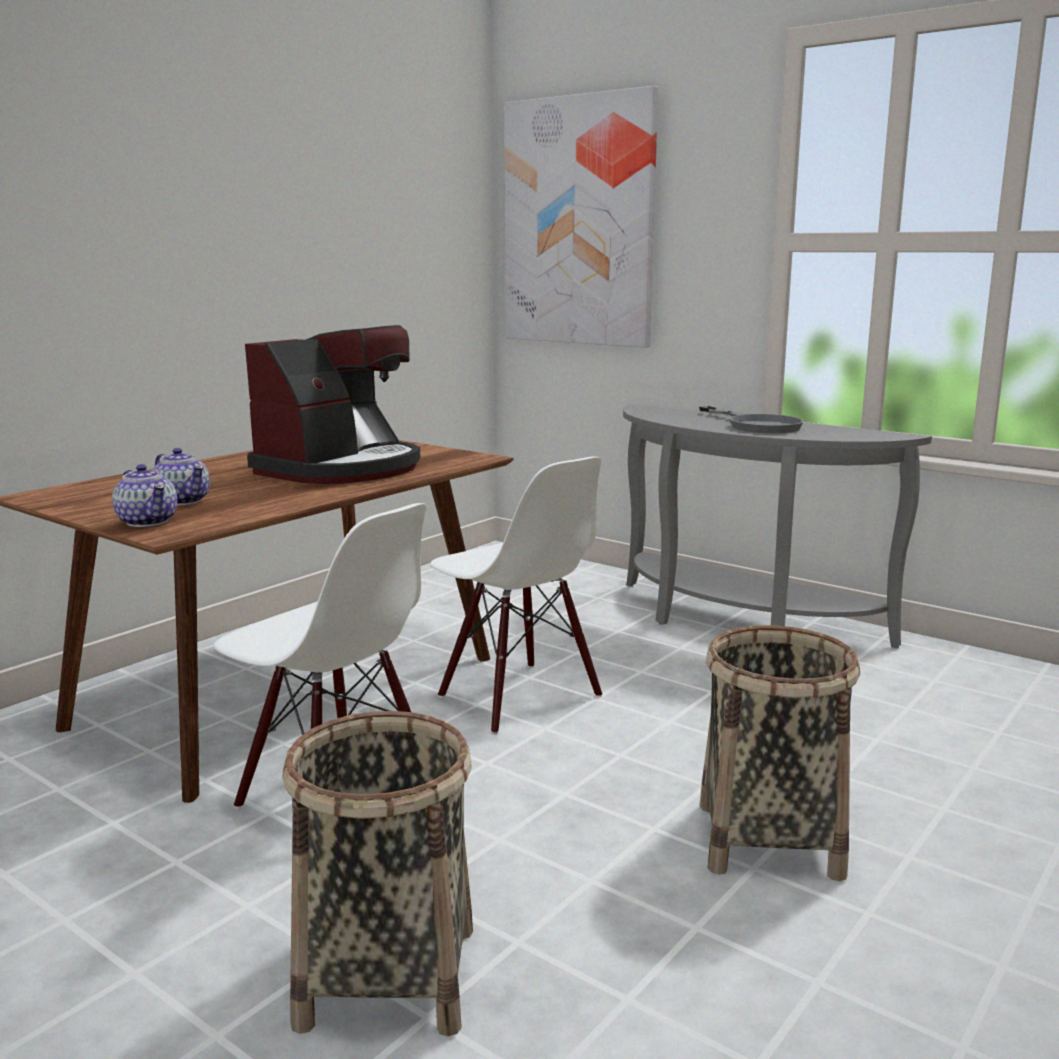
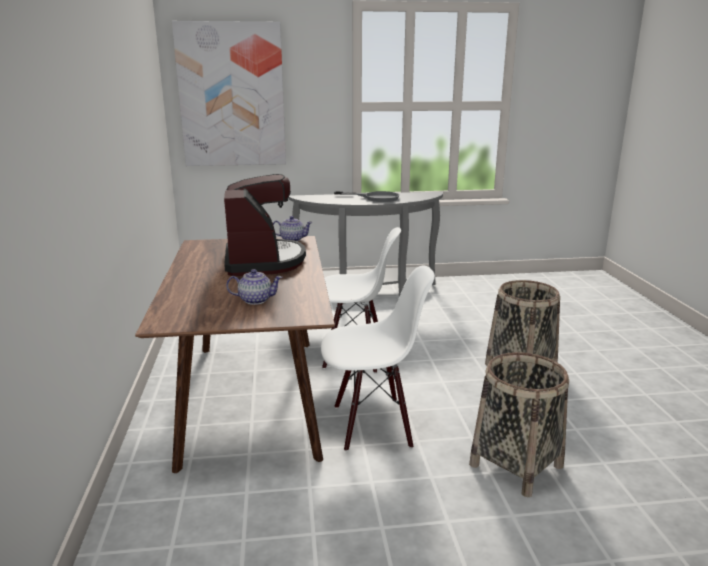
camera: 45 degrees left, 5 degrees up
teapot [112,464,177,527] -> teapot moved to [273,216,313,242]

